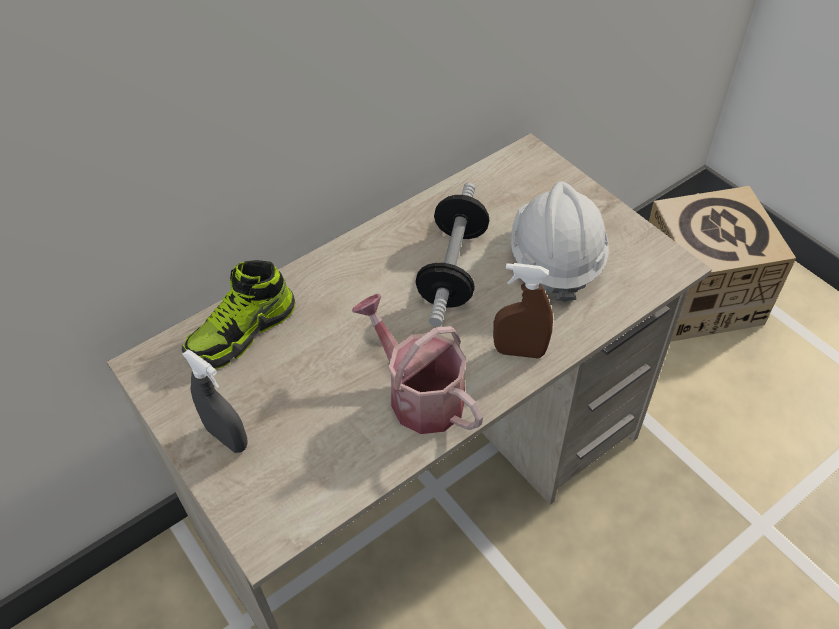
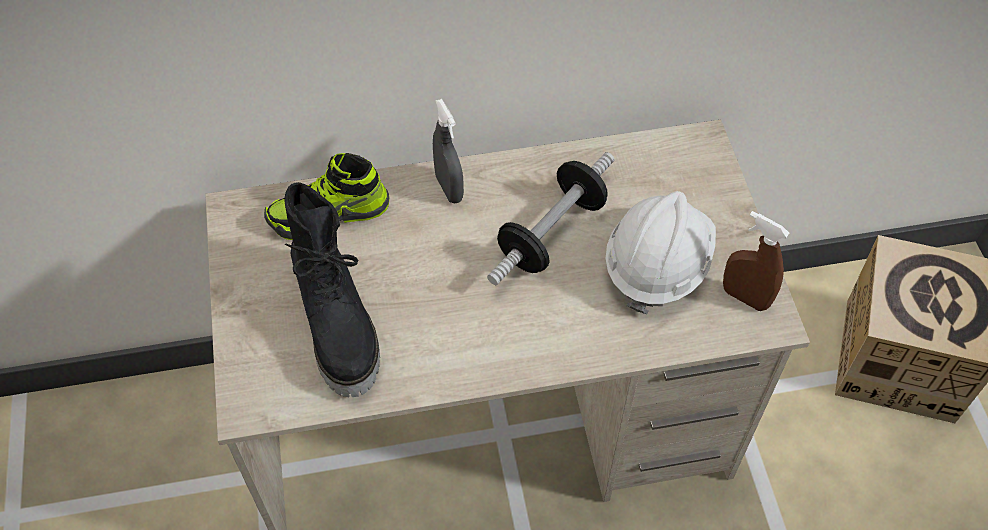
camera: 25 degrees right, 5 degrees up
grey spray bottle [182,349,247,453] -> grey spray bottle moved to [433,99,464,204]
watering can [352,294,483,434] -> none
brown spray bottle [493,263,553,358] -> brown spray bottle moved to [723,211,789,311]
none -> black boot [284,182,380,397]

